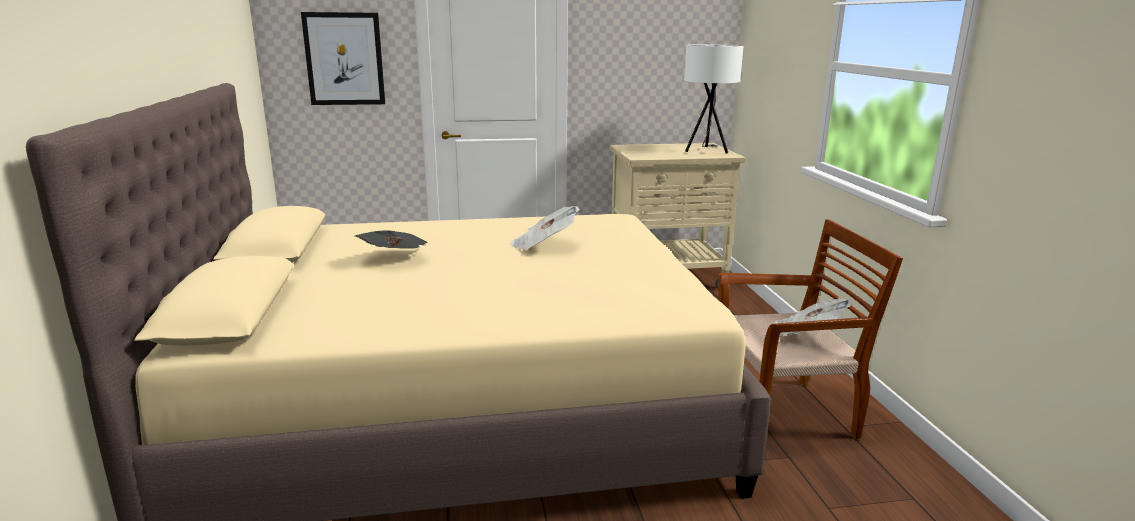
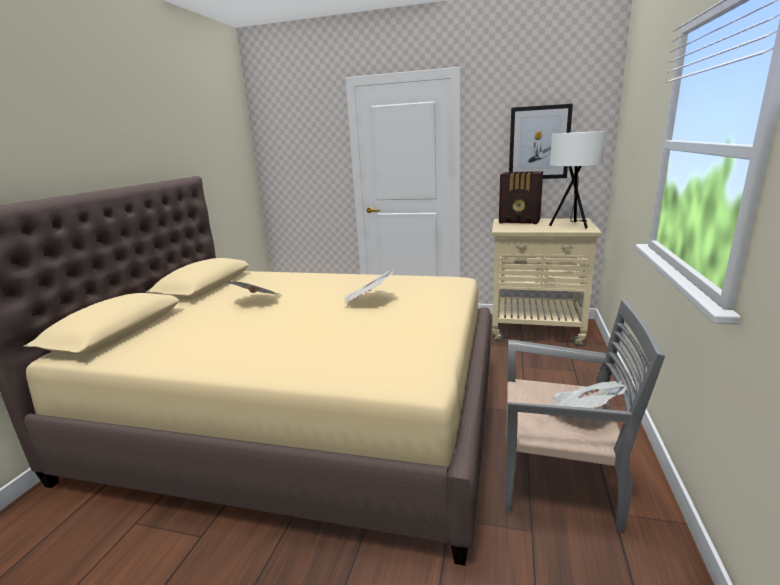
camera: 25 degrees right, 0 degrees up
picture [301,12,385,105] -> picture moved to [509,104,573,179]
brown armchair [718,219,903,439] -> grey armchair [505,300,665,532]
none -> radio [499,171,543,224]

